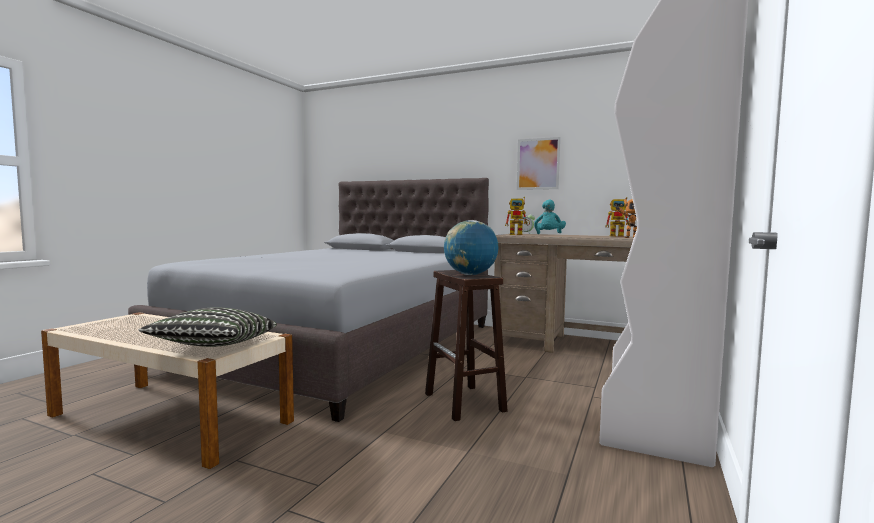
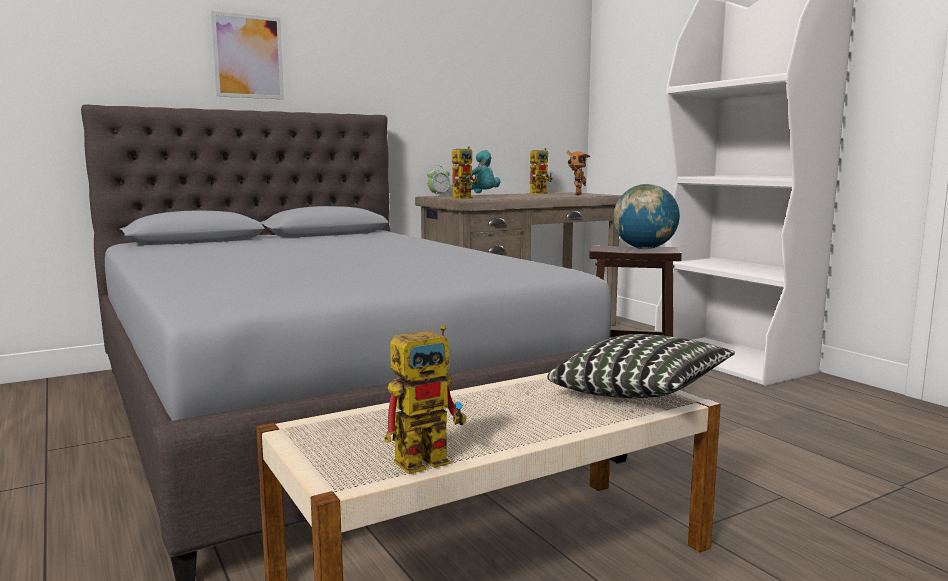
camera: 55 degrees left, 5 degrees up
picture [517,137,561,190] -> picture moved to [211,11,284,99]
none -> toy robot [385,325,467,474]

